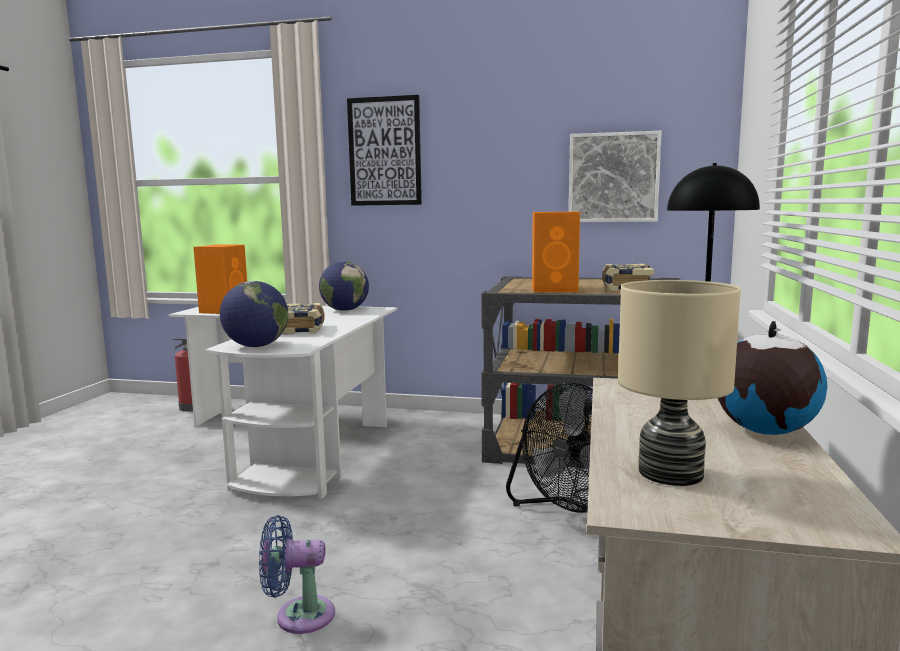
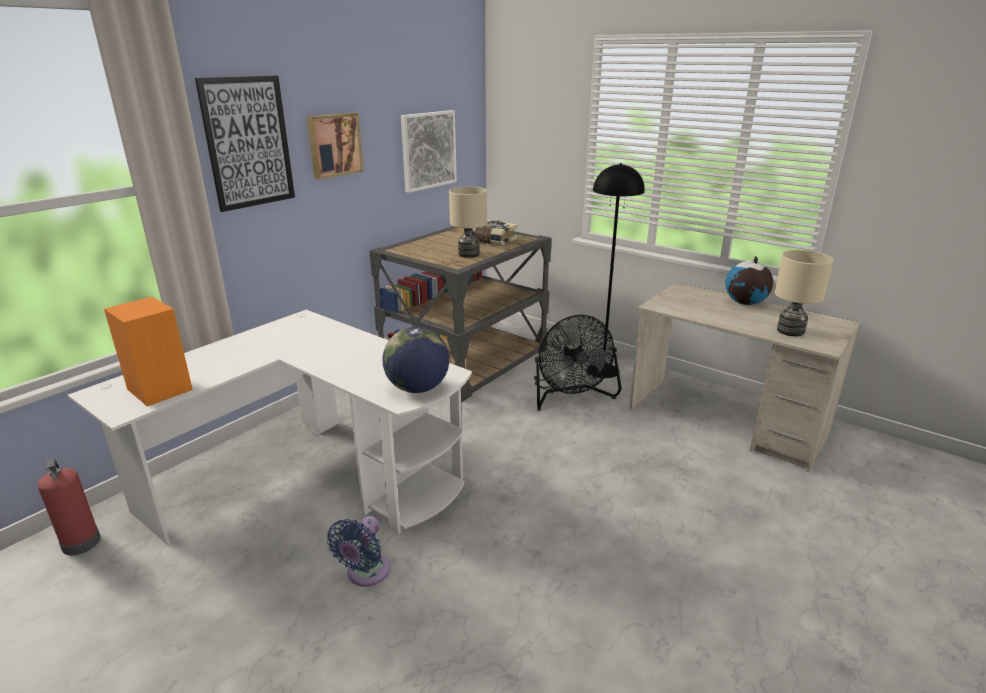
camera: 65 degrees left, 15 degrees up
blue fan [259,515,335,634] -> blue fan moved to [327,516,390,587]
book [282,303,325,334] -> none
globe [319,261,369,311] -> none
orange speaker [532,212,580,292] -> beige table lamp [449,187,487,257]
none -> picture [307,113,363,179]

